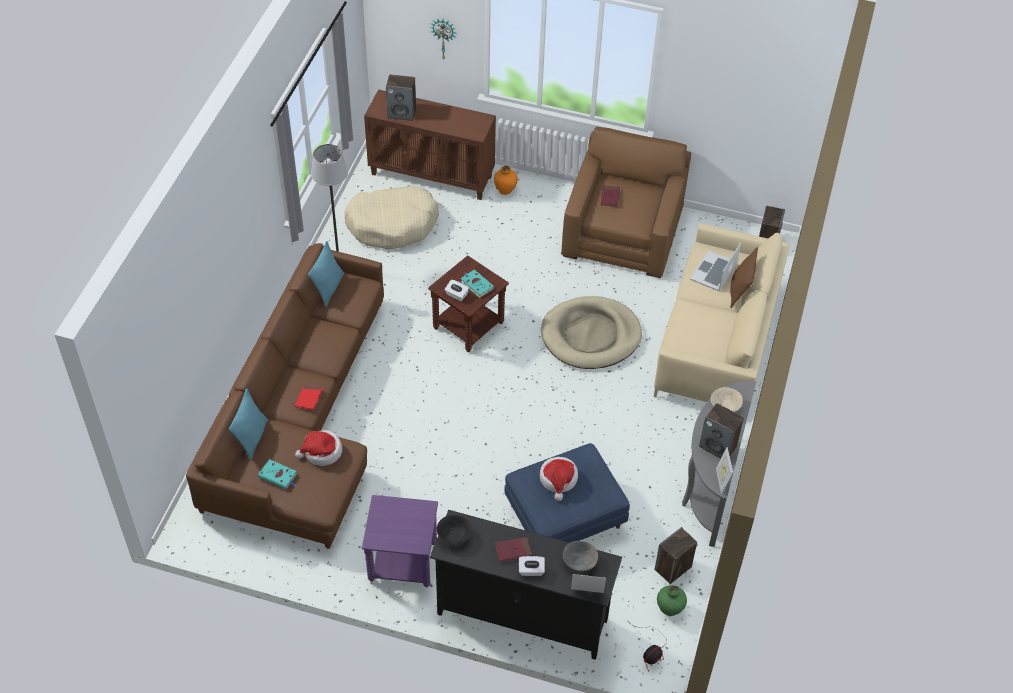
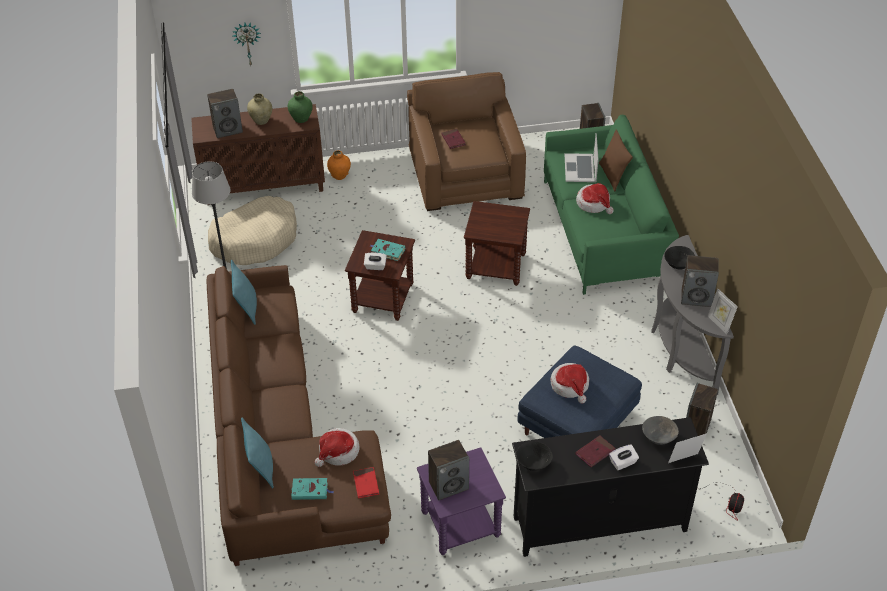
camera: 25 degrees left, 5 degrees down
red book [295,383,323,411] -> red book moved to [353,467,379,498]
beige dog bed [541,296,642,369] -> brown side table [464,201,530,286]
beige sofa [654,223,790,402] -> green sofa [544,115,679,295]
green vase [657,585,687,616] -> green vase moved to [288,91,313,123]
beige bowl [711,387,743,412] -> black bowl [664,246,695,270]
none -> beige vase [247,93,272,125]
none -> speaker [428,440,469,500]
none -> hat [576,183,614,214]

